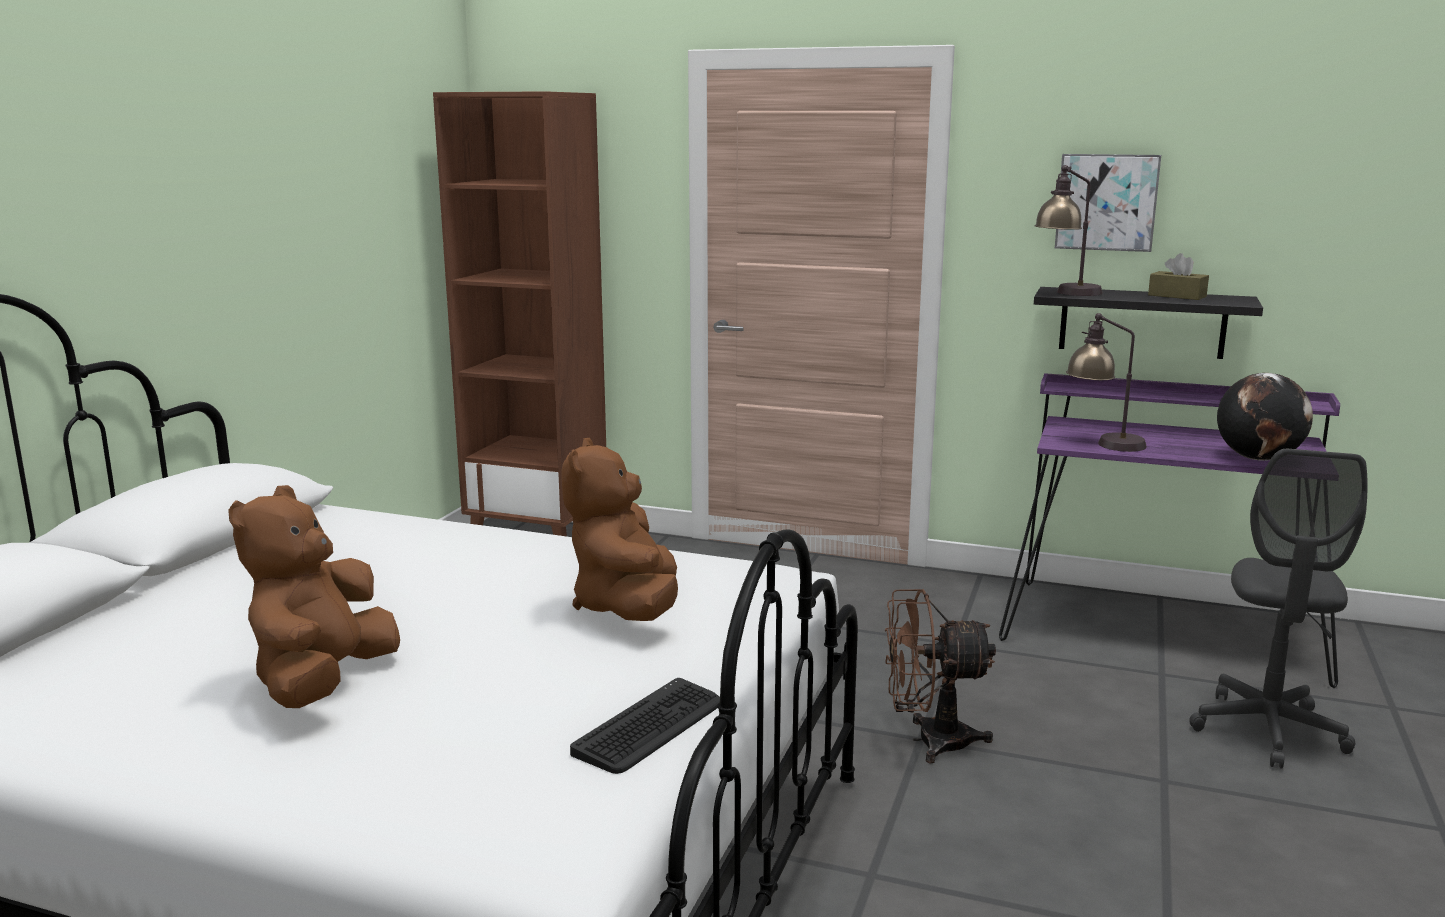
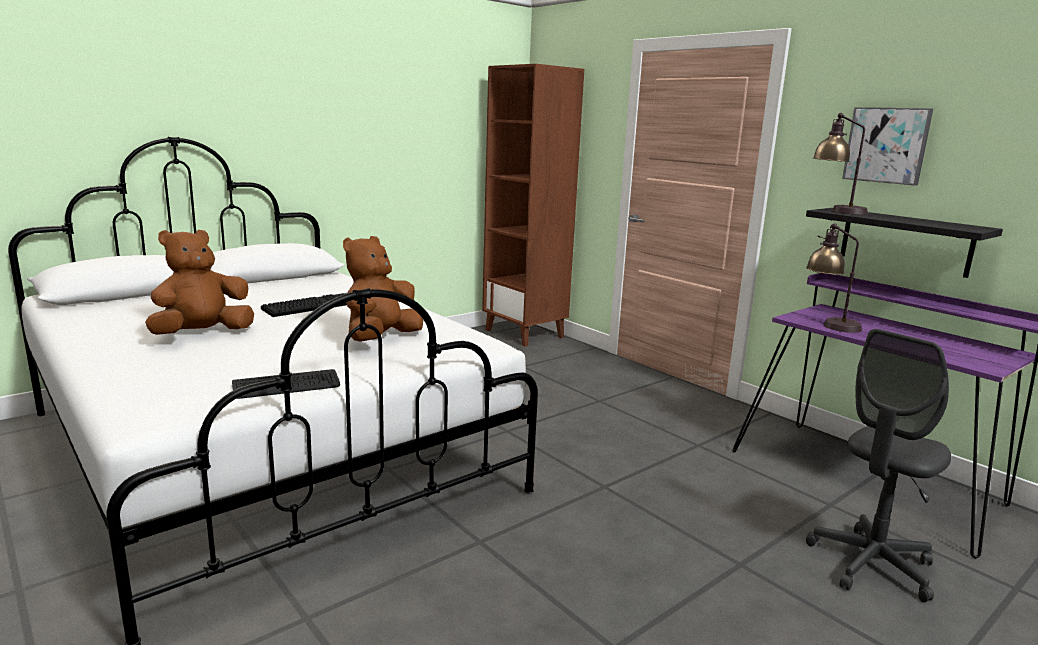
camera: 30 degrees right, 0 degrees up
brown fan [885,589,996,763] -> none
brown tissue box [1148,253,1209,300] -> none
globe [1217,373,1313,461] -> none
none -> keyboard [261,293,347,317]

